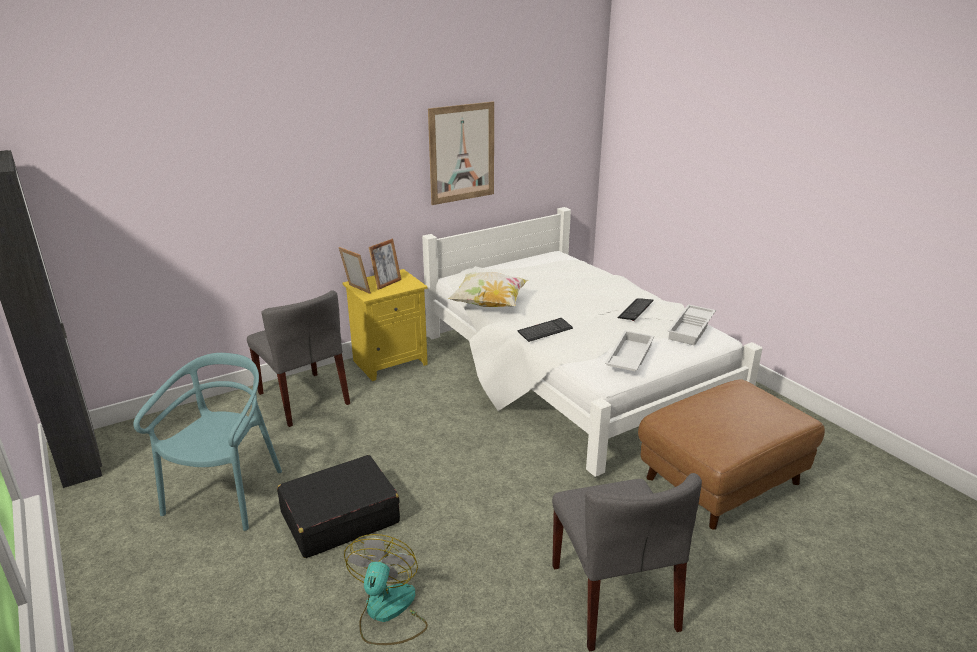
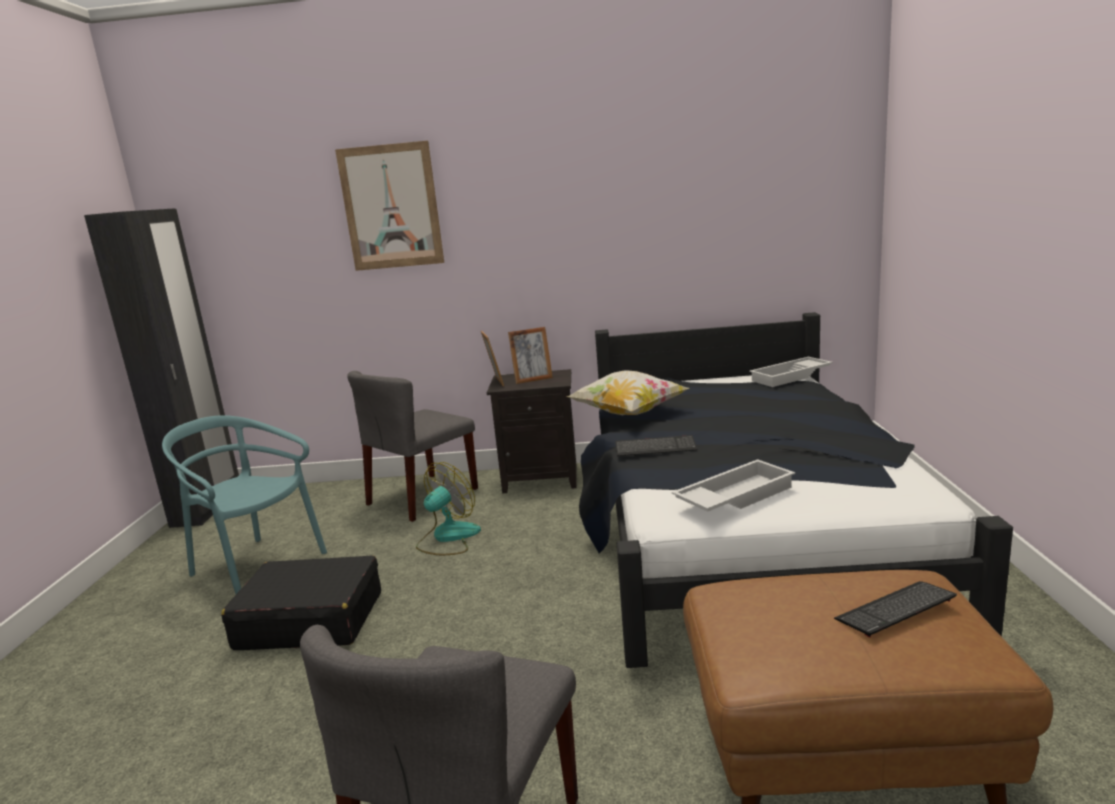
camera: 35 degrees right, 10 degrees down
turquoise chair [133,353,282,531] -> turquoise chair turned 105 degrees counterclockwise [162,415,327,594]
grey chair [247,290,350,427] -> grey chair turned 45 degrees clockwise [347,371,478,522]
yellow nightstand [343,269,428,381] -> black nightstand [487,369,577,494]
fan [344,534,428,645] -> fan moved to [416,462,481,555]
white bed [422,207,763,477] -> black bed [579,312,1013,668]
picture [428,101,494,205] -> picture moved to [335,141,444,271]
keyboard [617,298,654,321] -> keyboard moved to [834,581,957,638]
white tray [667,304,716,346] -> white tray moved to [749,357,833,387]

